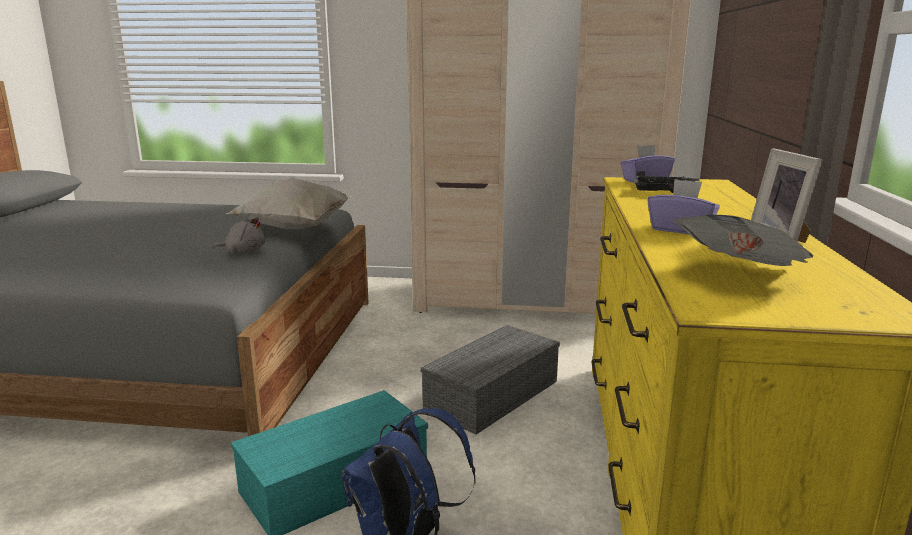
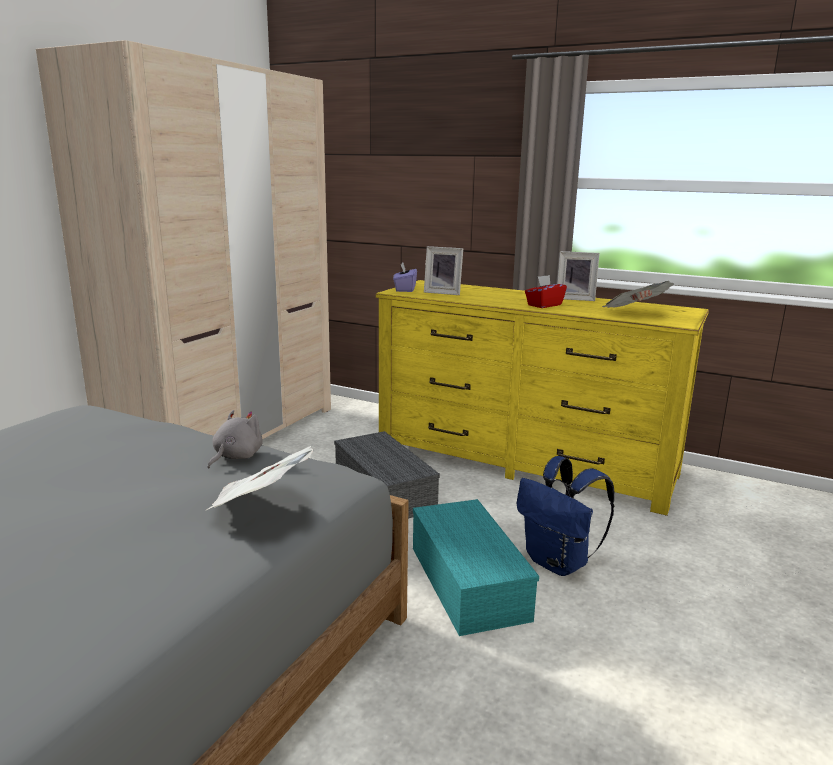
camera: 70 degrees left, 0 degrees up
white pillow [226,178,351,229] -> none
black tray [633,171,699,193] -> picture frame [424,246,463,295]
purple tissue box [647,179,720,235] -> red tissue box [525,275,567,308]
none -> newspaper [207,446,314,510]

